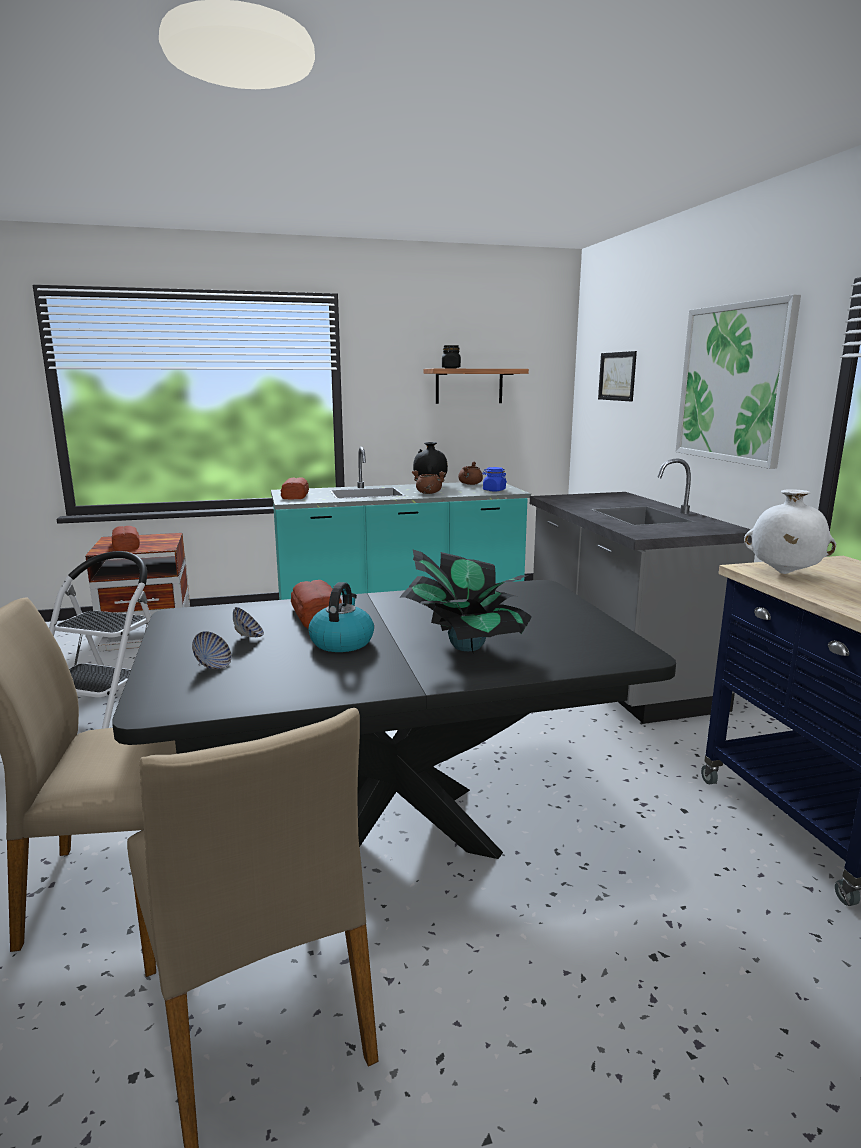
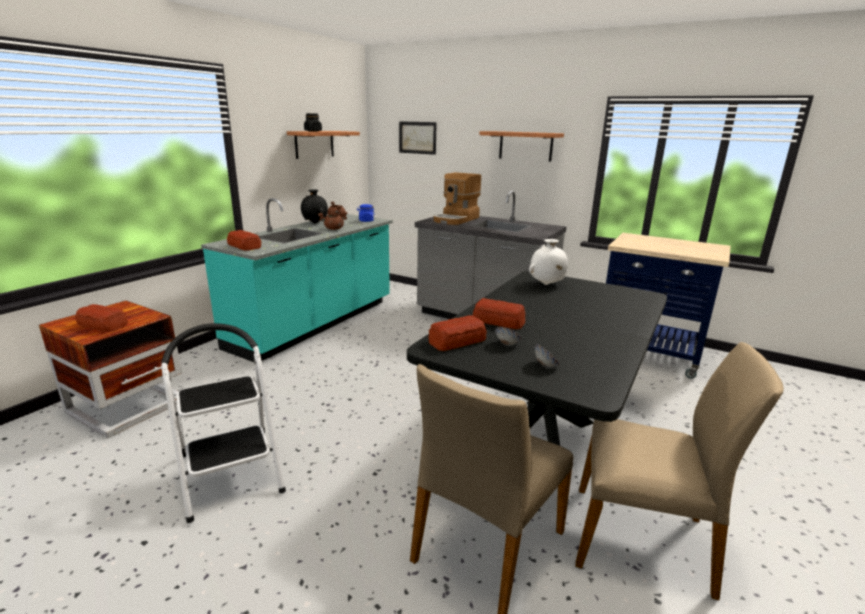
camera: 45 degrees left, 5 degrees up
kettle [308,582,374,652] -> none
potted plant [399,550,532,652] -> none
picture [675,295,801,469] -> shelf [479,131,564,162]
white vase [744,489,836,574] -> white vase moved to [529,239,568,285]
none -> bread [429,315,487,351]
none -> coffee machine [434,172,481,225]

